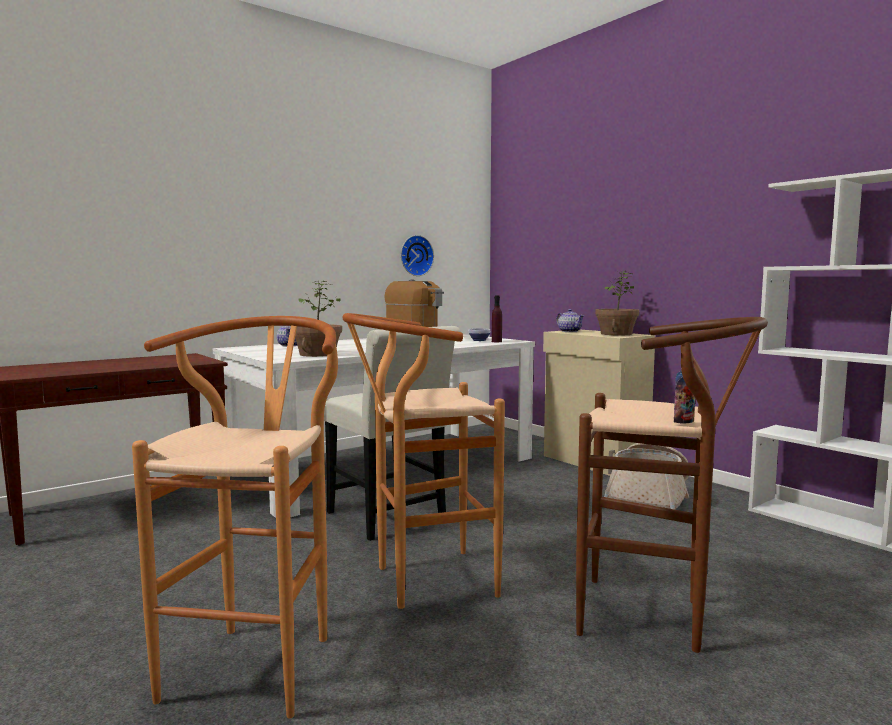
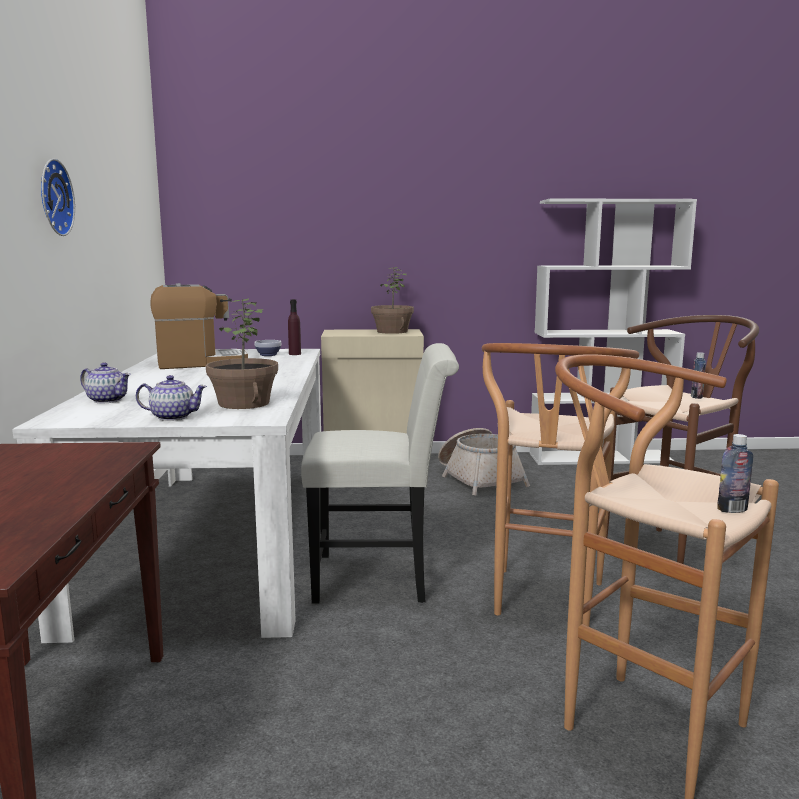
camera: 55 degrees left, 5 degrees up
wall clock [401,235,434,276] -> wall clock moved to [41,159,75,236]
teapot [556,309,584,332] -> teapot moved to [136,375,207,421]
none -> bottle [717,434,753,513]

